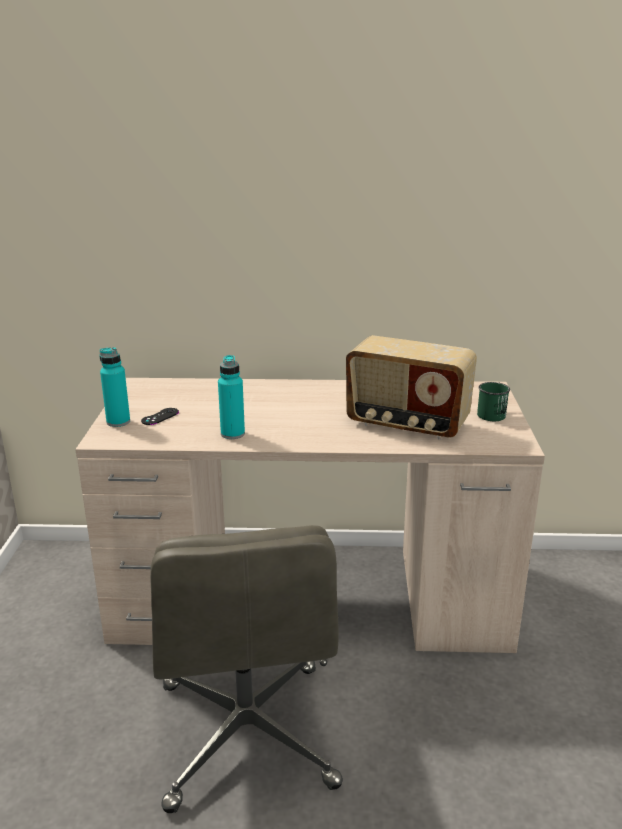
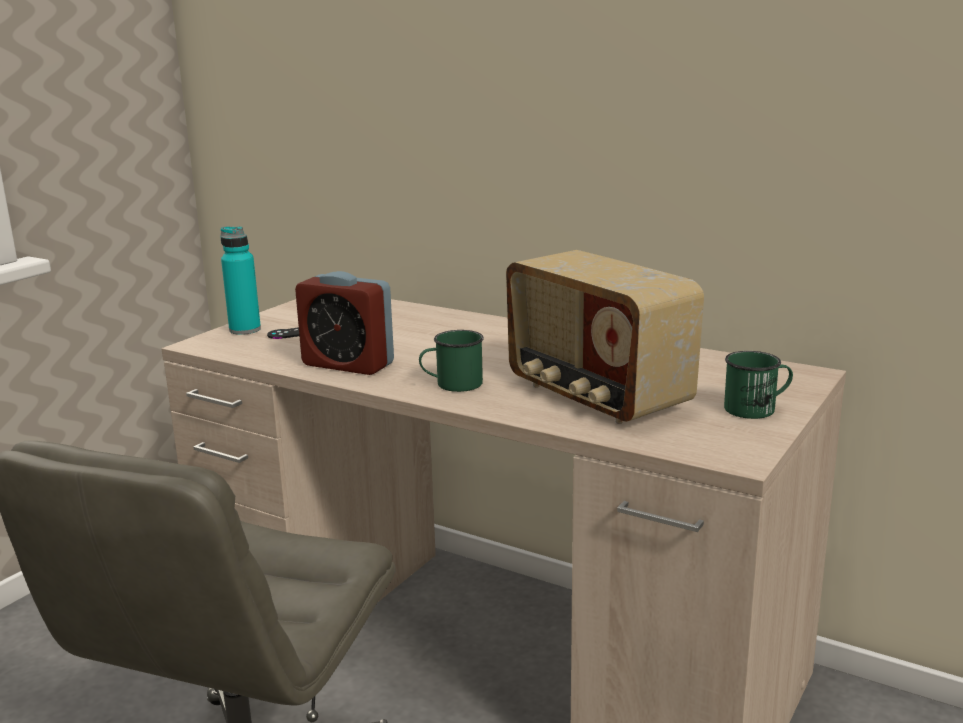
camera: 30 degrees right, 5 degrees down
turquoise bottle [218,355,245,439] -> alarm clock [295,271,394,375]
none -> green mug [419,330,484,392]

